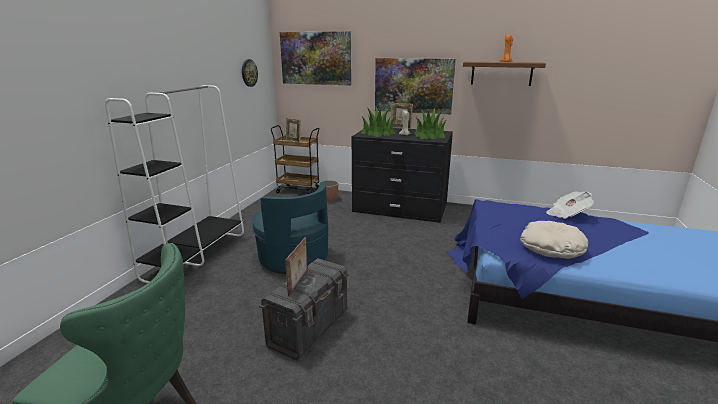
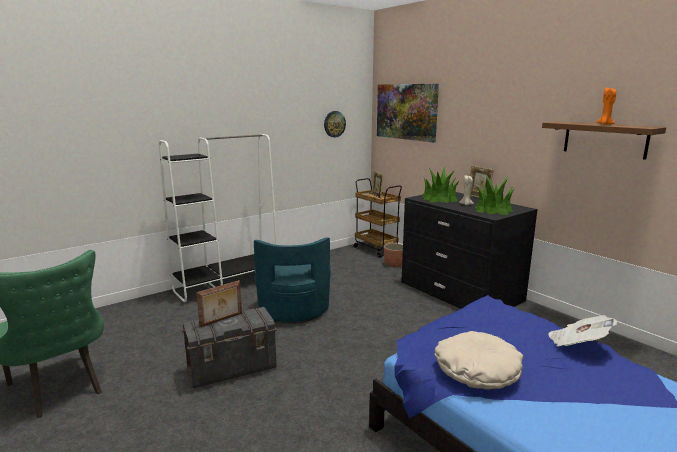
camera: 35 degrees right, 5 degrees down
picture [375,58,456,114] -> none

